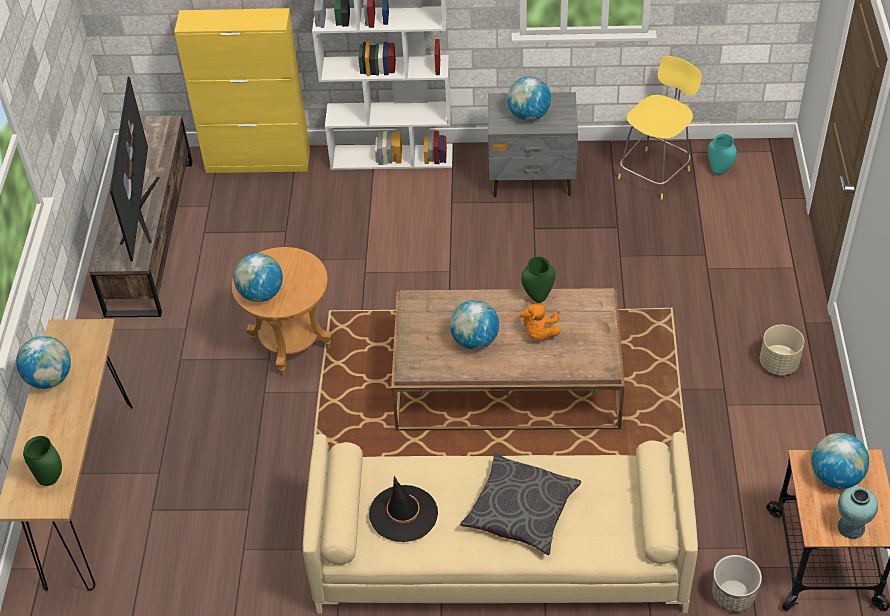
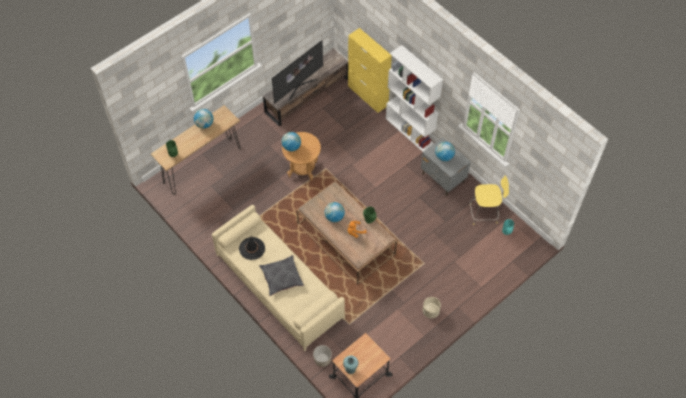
camera: 45 degrees right, 10 degrees up
globe [812,433,869,489] -> none

